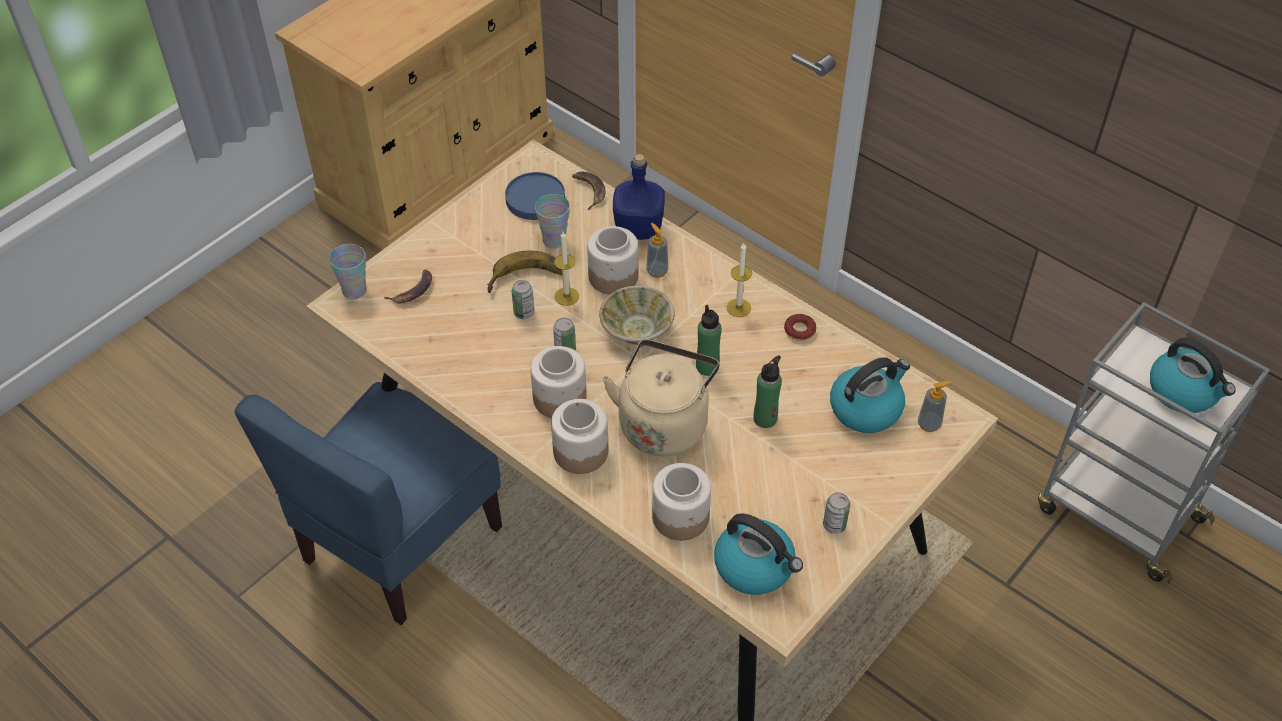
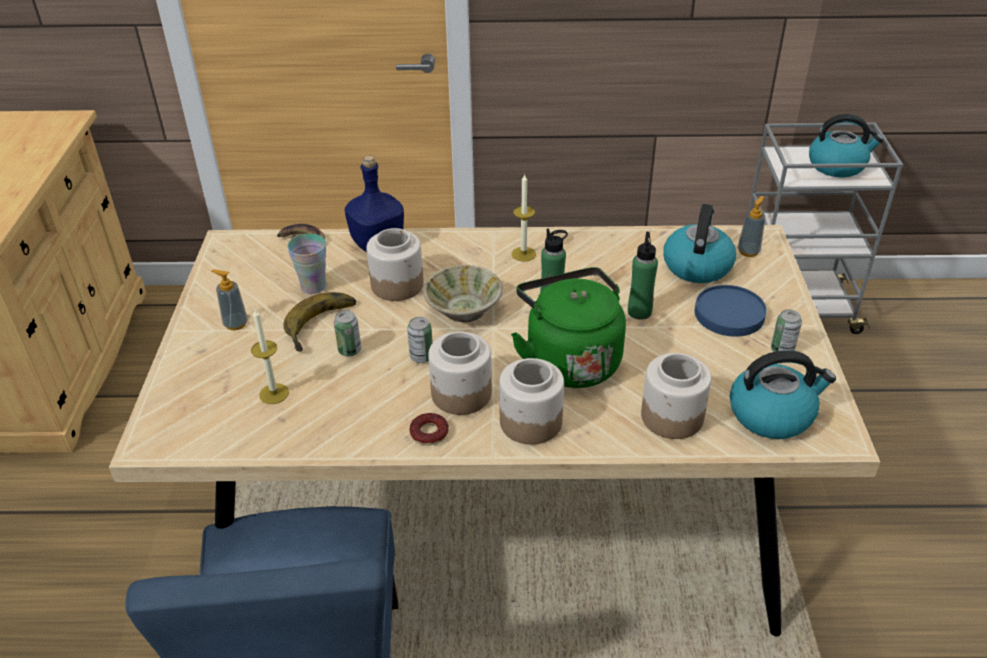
camera: 40 degrees left, 10 degrees down
cup [329,244,367,299] -> none
banana [383,269,432,303] -> none
blue plate [505,172,565,220] -> blue plate moved to [695,285,767,337]
candle [554,232,579,306] -> candle moved to [251,309,289,404]
beige kettle [602,339,719,456] -> green kettle [511,267,626,388]
soap dispenser [646,223,668,278] -> soap dispenser moved to [211,270,248,331]
donut [784,314,816,341] -> donut moved to [410,413,449,445]

